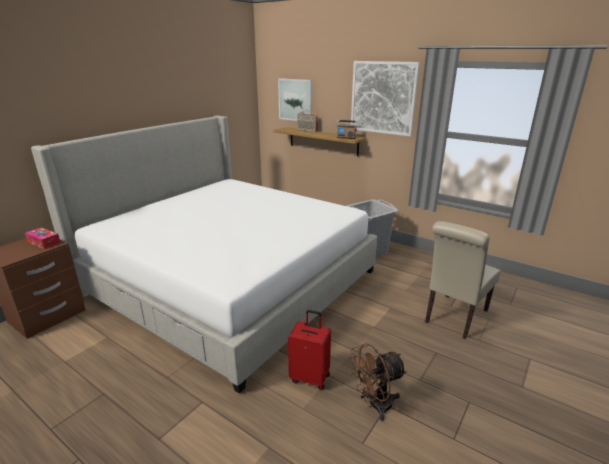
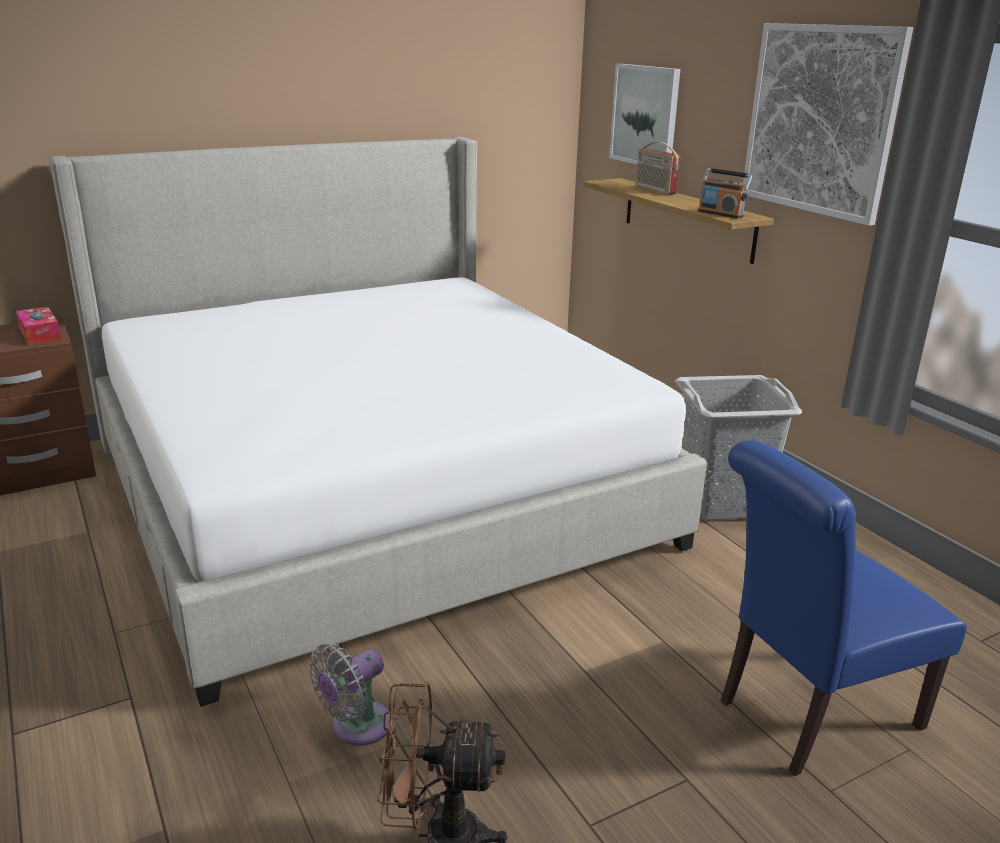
camera: 25 degrees right, 0 degrees up
red suitcase [288,310,331,390] -> grey fan [309,643,392,746]
beige chair [425,221,501,339] -> blue chair [721,440,967,776]

